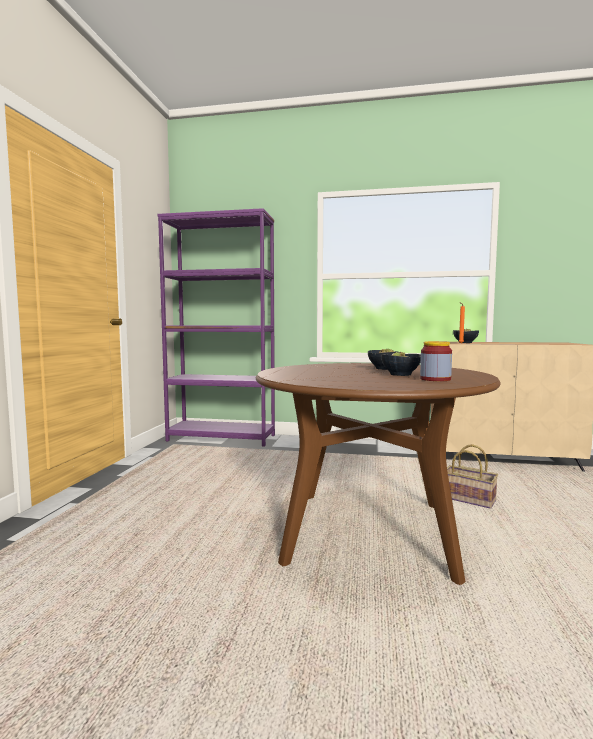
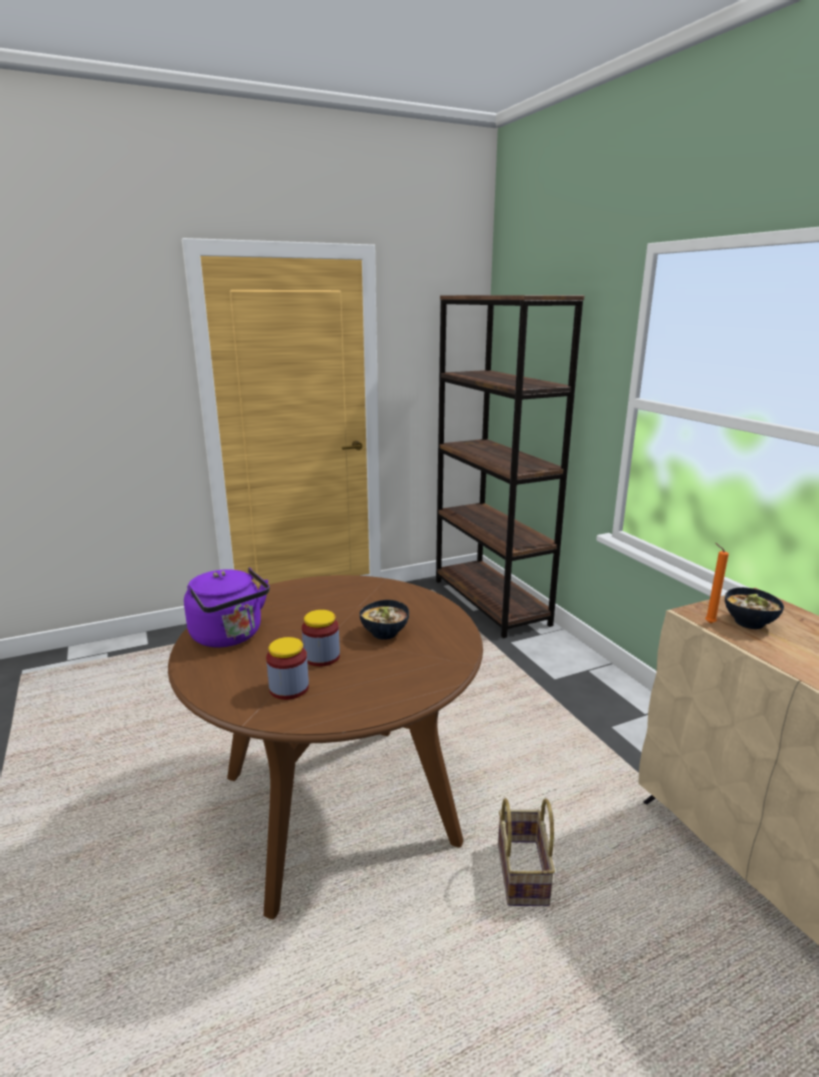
camera: 55 degrees right, 15 degrees up
purple bookcase [157,208,275,447] -> brown bookcase [436,295,585,638]
bowl [381,352,421,376] -> jar [302,610,340,667]
none -> purple kettle [184,567,270,647]

